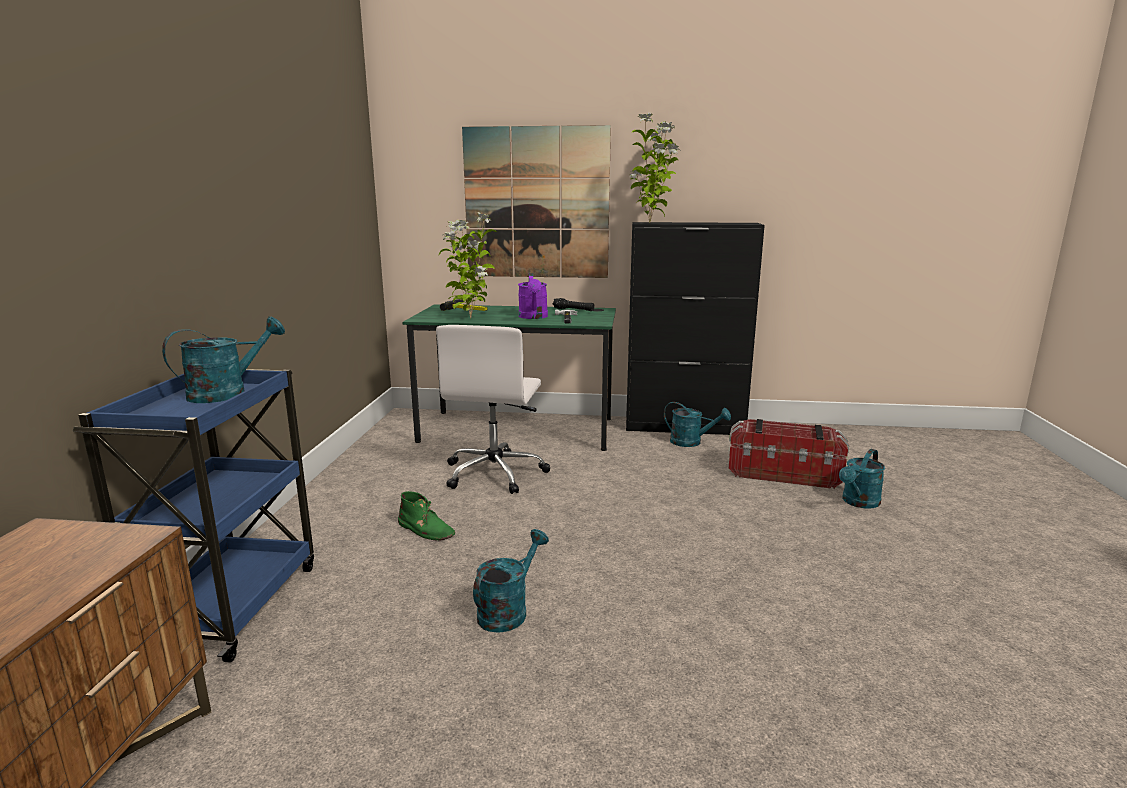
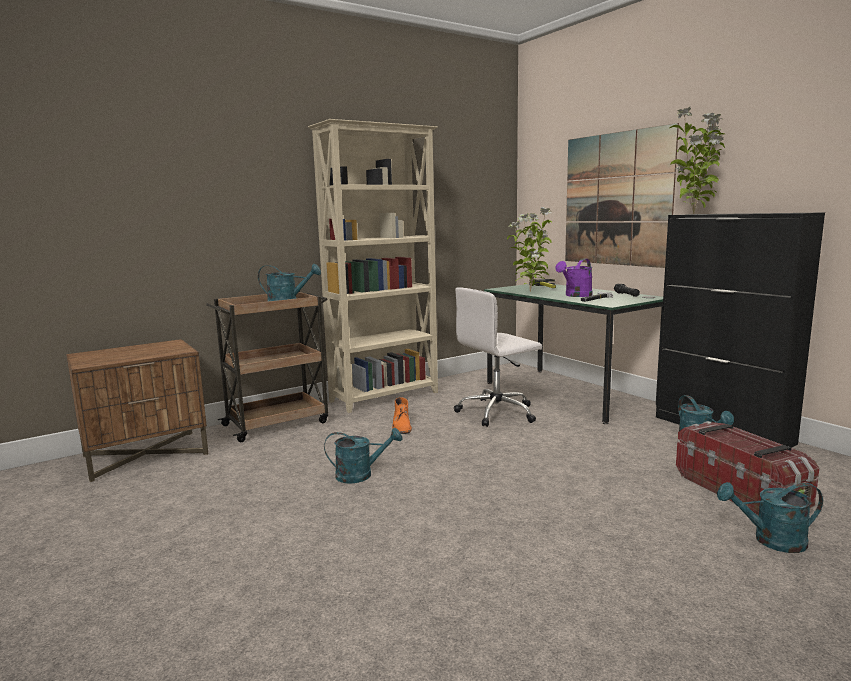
camera: 50 degrees right, 5 degrees down
blue cart [73,369,314,662] -> brown cart [206,291,328,442]
green boot [398,491,455,540] -> orange boot [392,397,412,434]
none -> beige bookcase [308,119,438,413]

